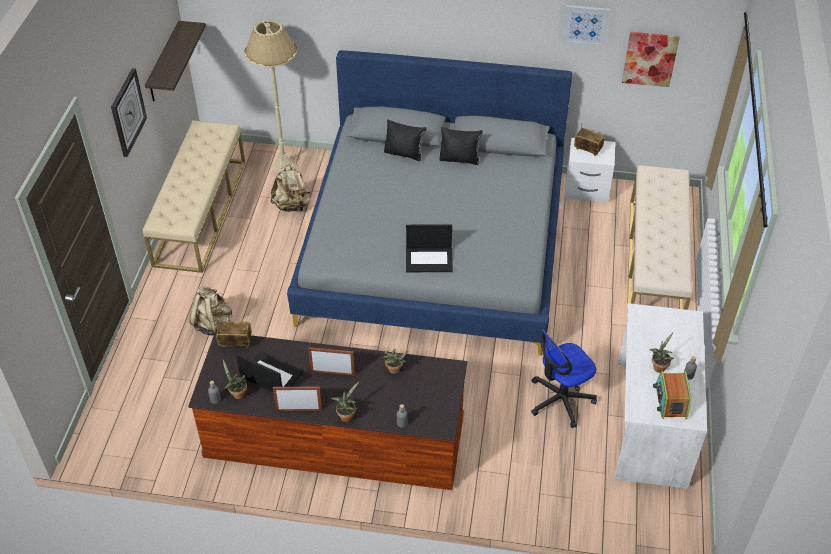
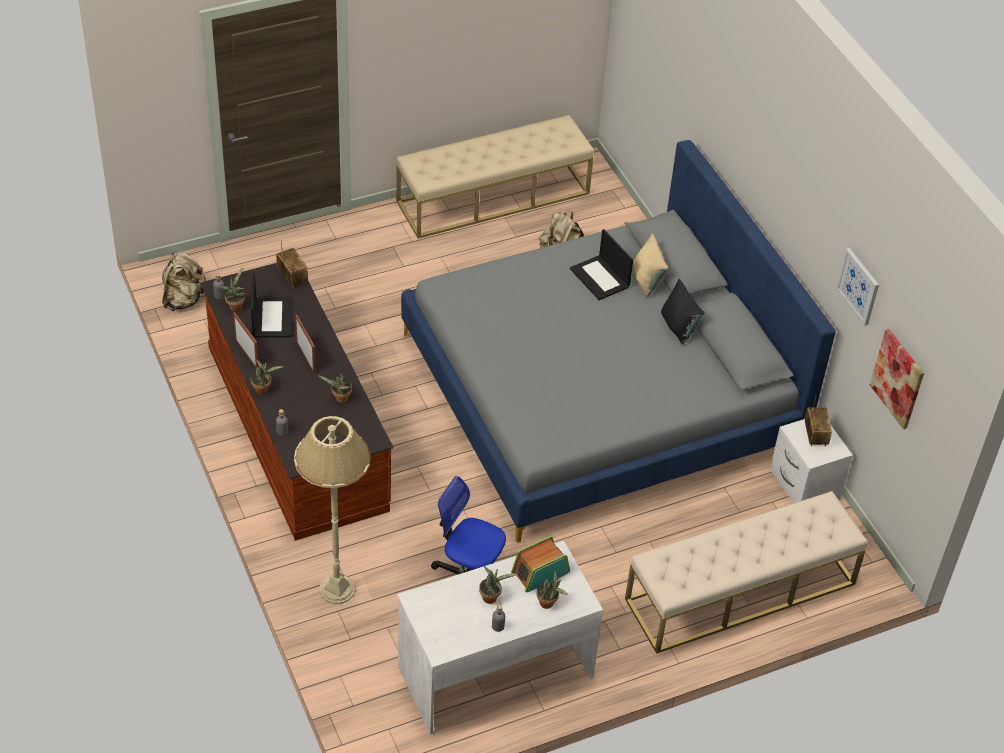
camera: 55 degrees right, 0 degrees up
wall clock [111,68,147,157] -> none
shelf [145,21,206,102] -> none
beige backpack [189,287,232,336] -> beige backpack moved to [162,252,206,311]
beige floor lamp [244,20,297,173] -> beige floor lamp moved to [294,416,371,604]
black pillow [384,119,427,162] -> beige pillow [633,233,668,298]
laptop [406,224,453,272] -> laptop moved to [570,229,633,300]
radio [653,371,692,419] -> radio moved to [511,536,570,593]
none -> potted plant [537,570,568,609]

